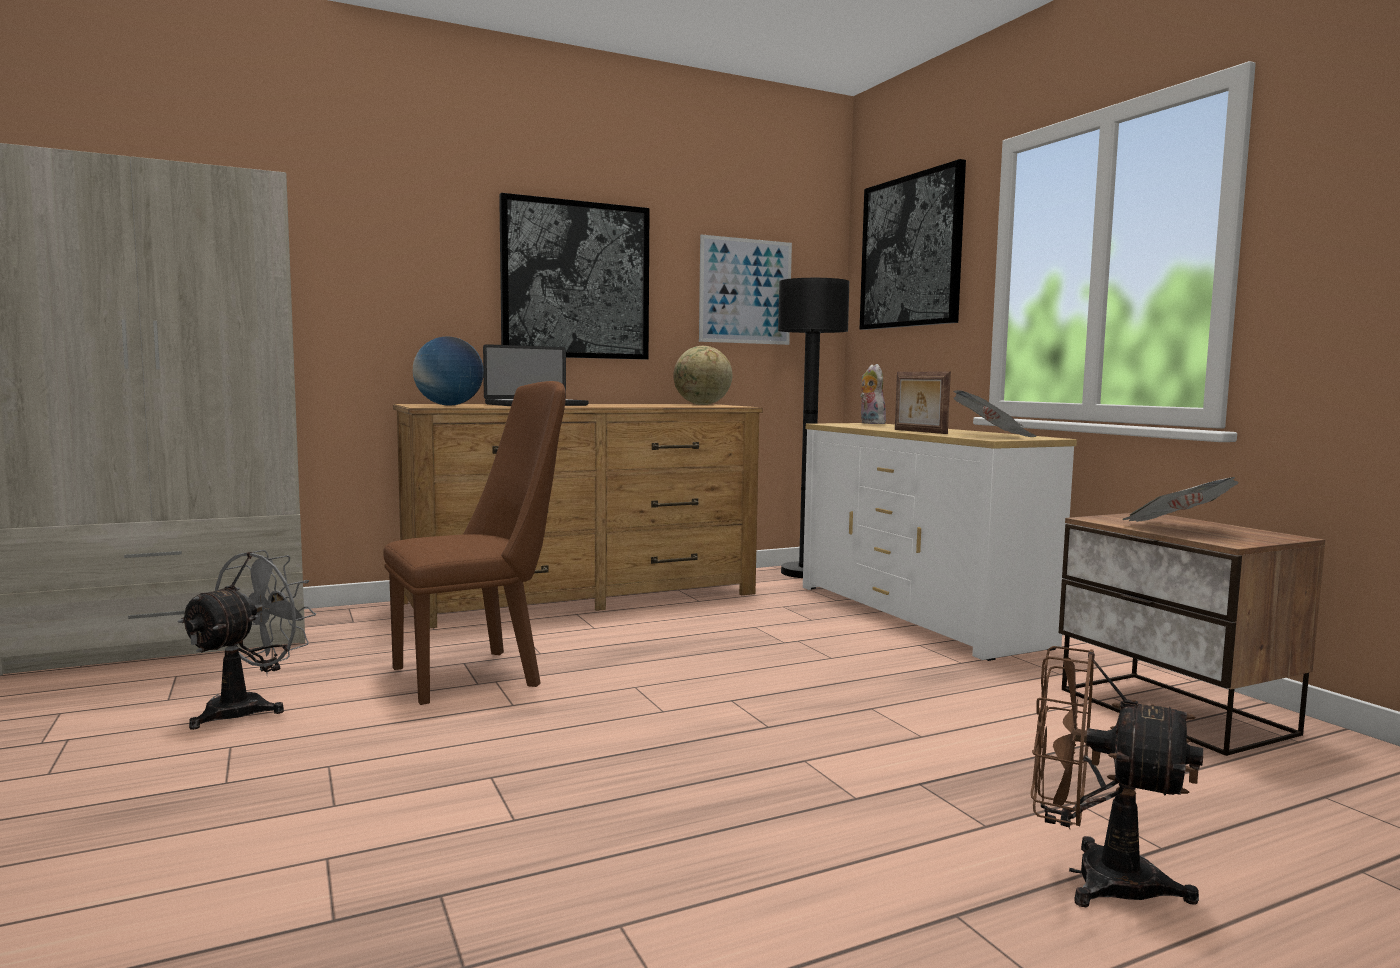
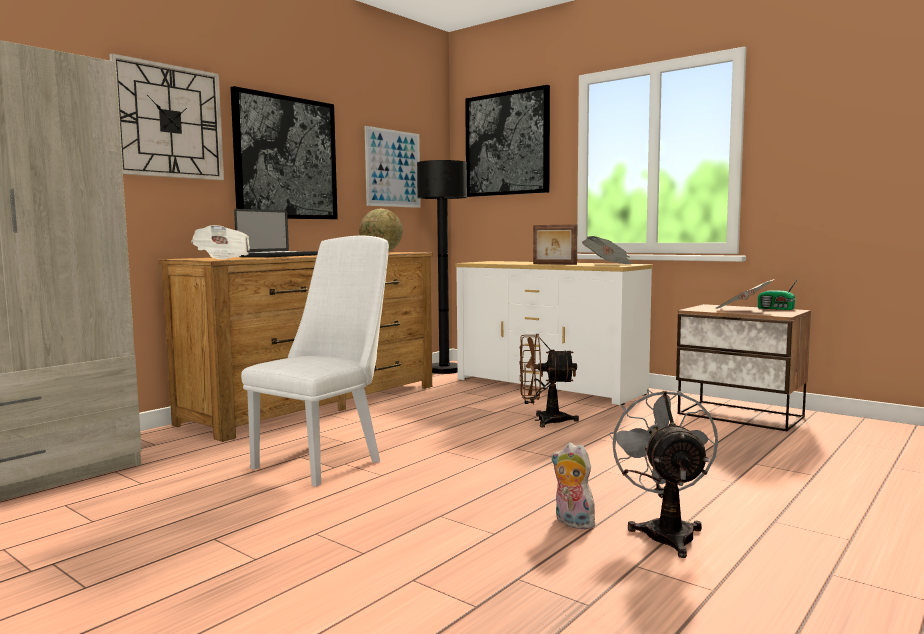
camera: 25 degrees left, 0 degrees up
grey fan [177,550,316,730] -> grey fan moved to [609,389,718,558]
brown chair [383,381,566,705] -> white chair [241,236,389,487]
globe [413,337,484,406] -> newspaper [191,225,250,259]
plush toy [860,364,888,424] -> plush toy moved to [552,442,595,529]
brown fan [1031,646,1203,908] -> brown fan moved to [519,334,579,427]
none -> wall clock [109,53,224,180]
none -> radio [758,277,799,310]

